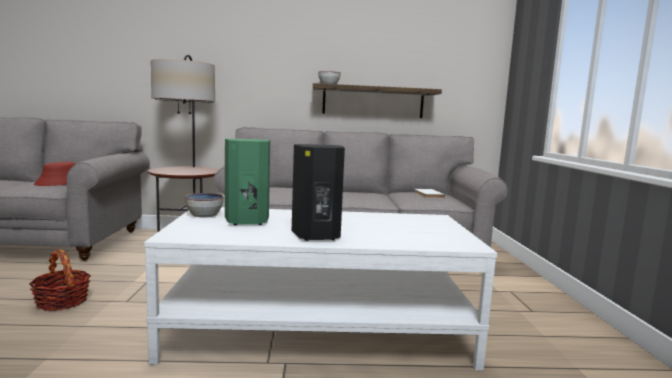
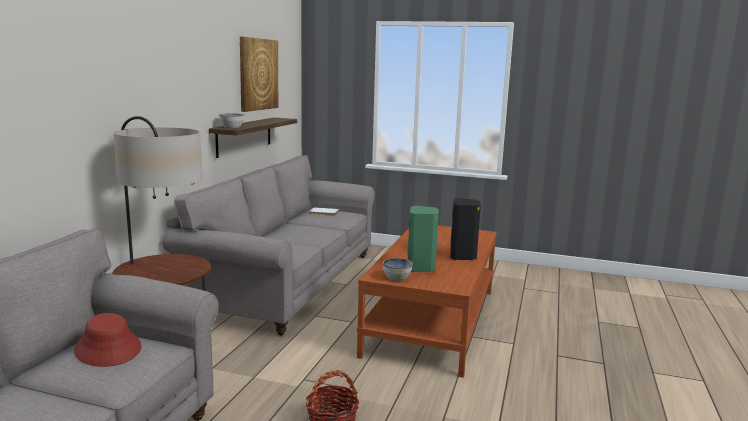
camera: 70 degrees left, 5 degrees up
white coffee table [144,207,497,371] -> brown coffee table [357,225,496,378]
none -> picture [240,37,278,112]

